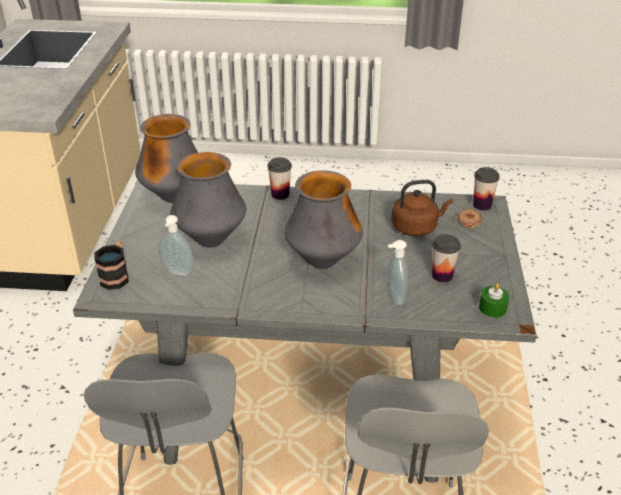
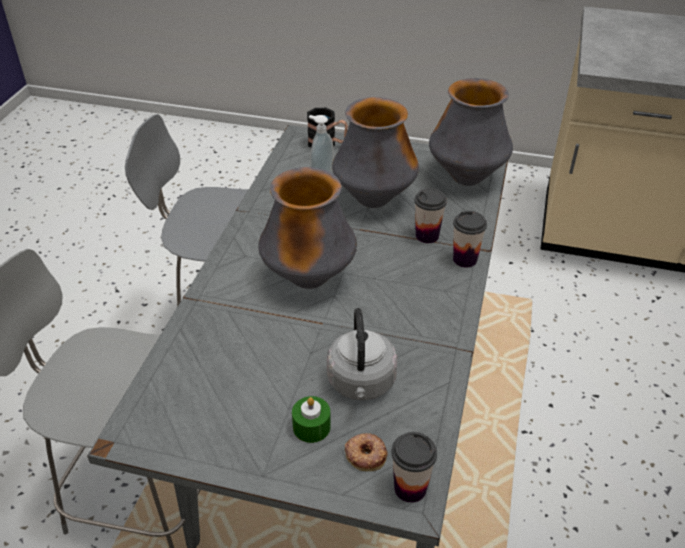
camera: 100 degrees right, 5 degrees up
soap dispenser [387,240,408,305] -> none
brown kettle [391,180,453,236] -> grey kettle [327,308,397,400]
cup [432,234,461,282] -> cup moved to [414,188,447,243]
green candle [479,283,509,318] -> green candle moved to [292,396,331,443]

